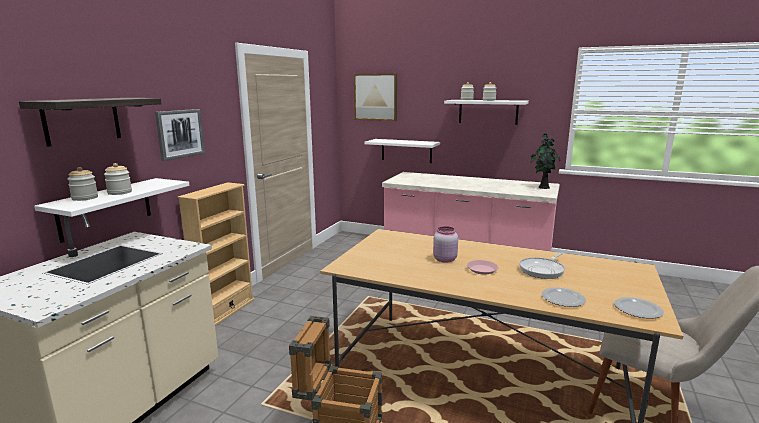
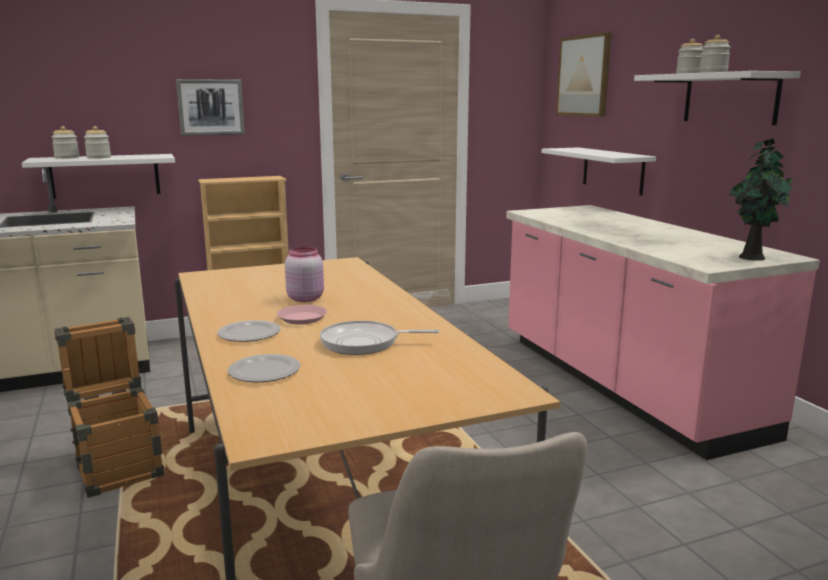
camera: 45 degrees right, 0 degrees up
shelf [19,98,162,147] -> none
plate [614,297,664,319] -> plate moved to [217,320,281,342]

